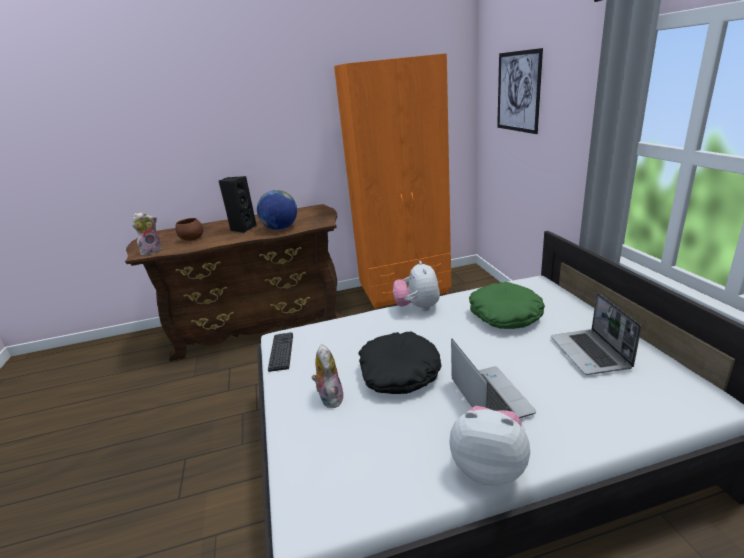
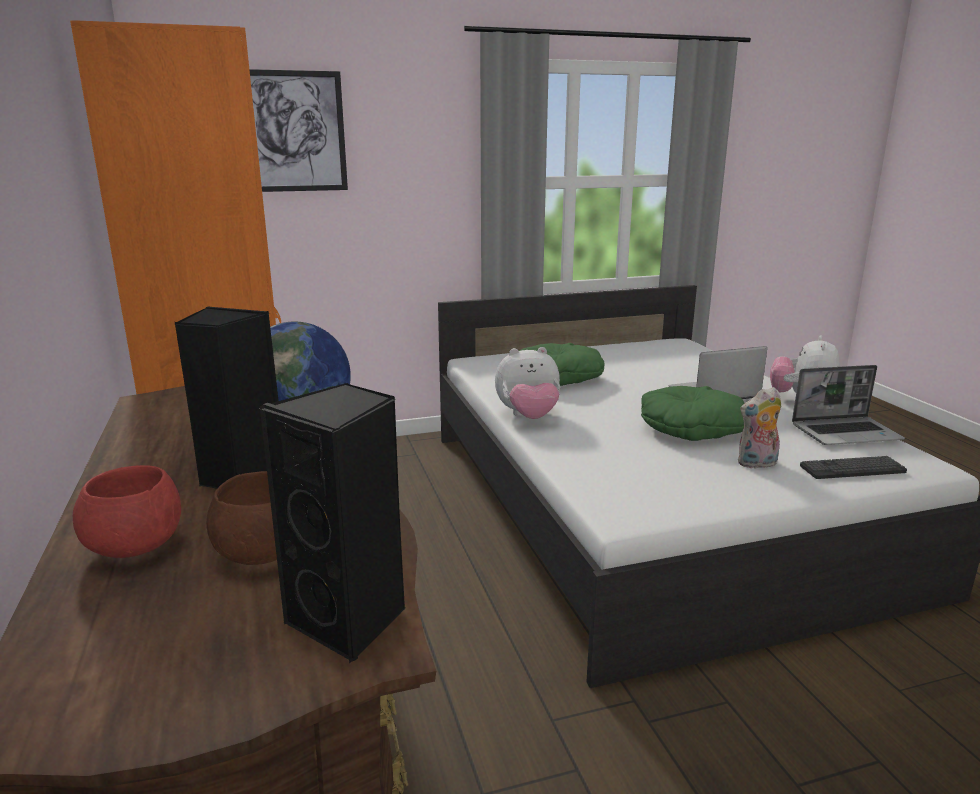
camera: 95 degrees left, 5 degrees down
plush toy [132,212,162,256] -> black speaker [259,383,405,663]
keyboard [268,332,293,372] -> keyboard moved to [800,456,907,479]
black pillow [359,332,441,394] -> green pillow [641,386,744,441]
laptop [551,292,641,375] -> laptop moved to [792,365,905,445]
none -> red bowl [73,465,181,558]

